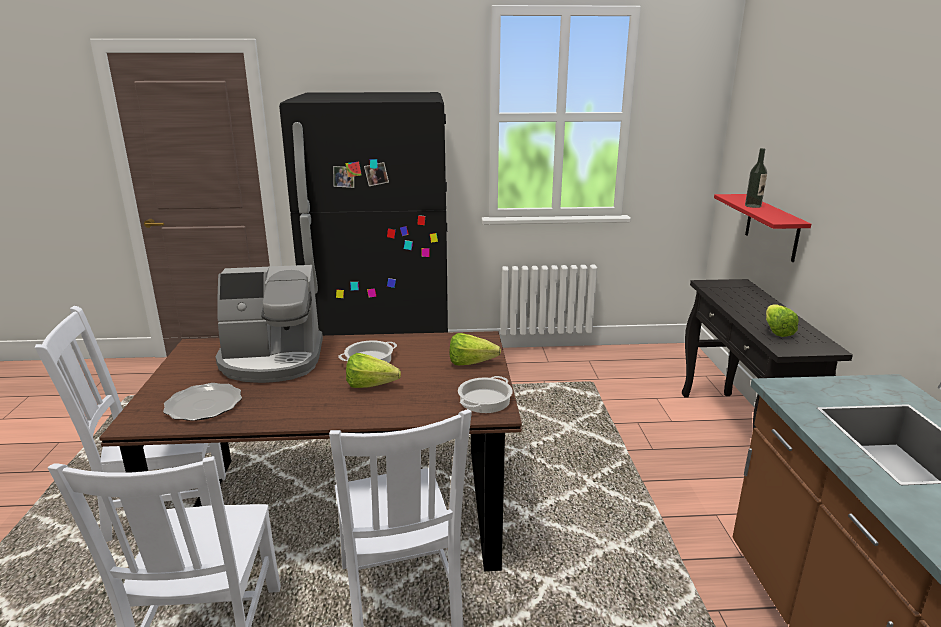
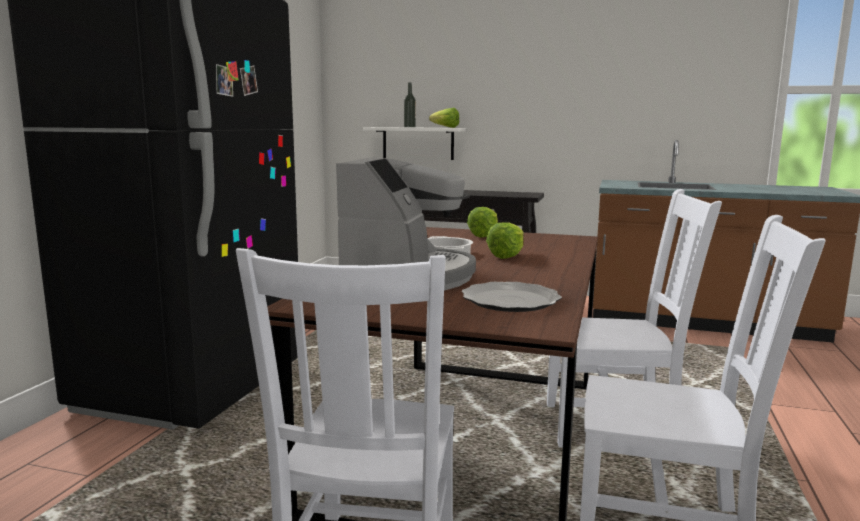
camera: 70 degrees left, 10 degrees down
cooking pot [458,376,513,413] -> none
red shelf [714,194,811,262] -> white shelf [363,127,466,160]
lettuce [766,304,799,337] -> lettuce moved to [429,108,459,128]

